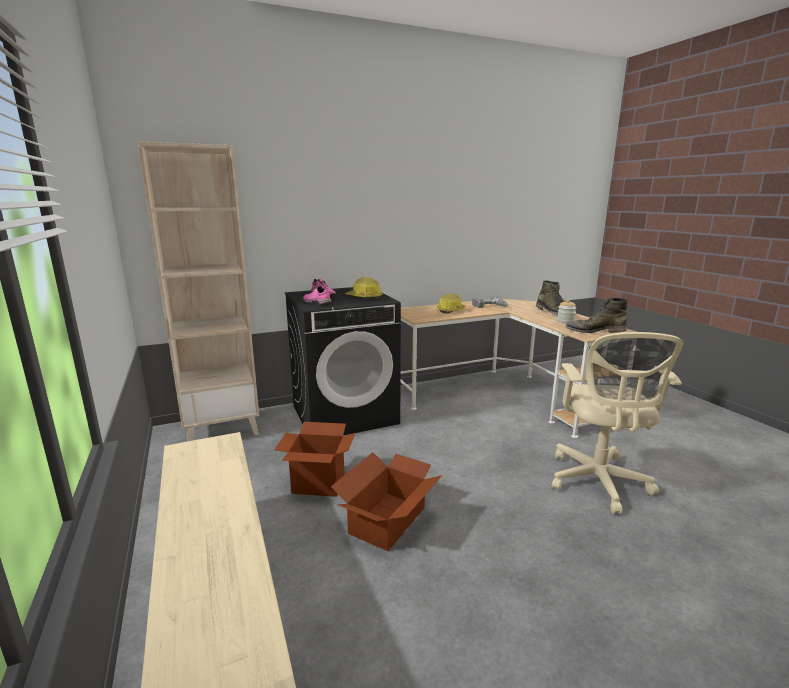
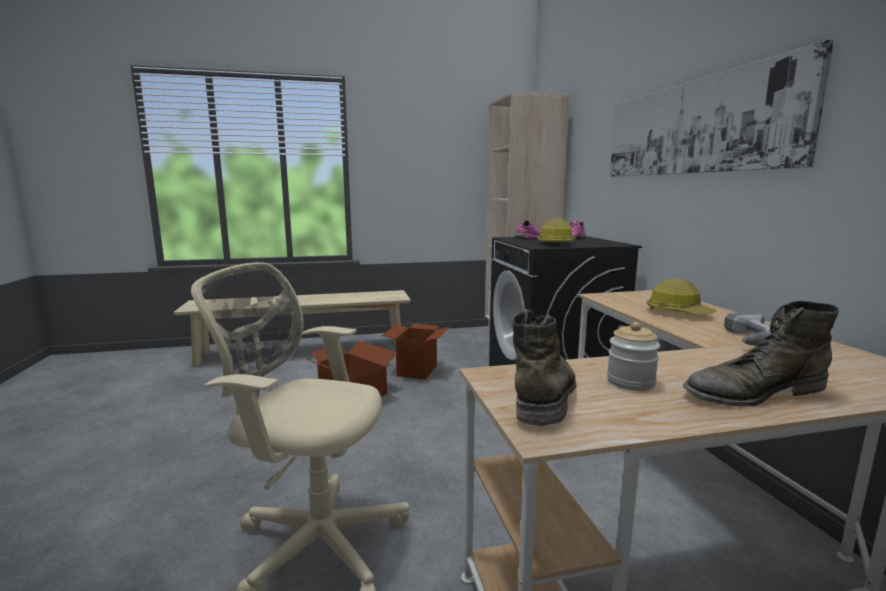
camera: 100 degrees right, 5 degrees down
none -> picture [610,40,834,177]

